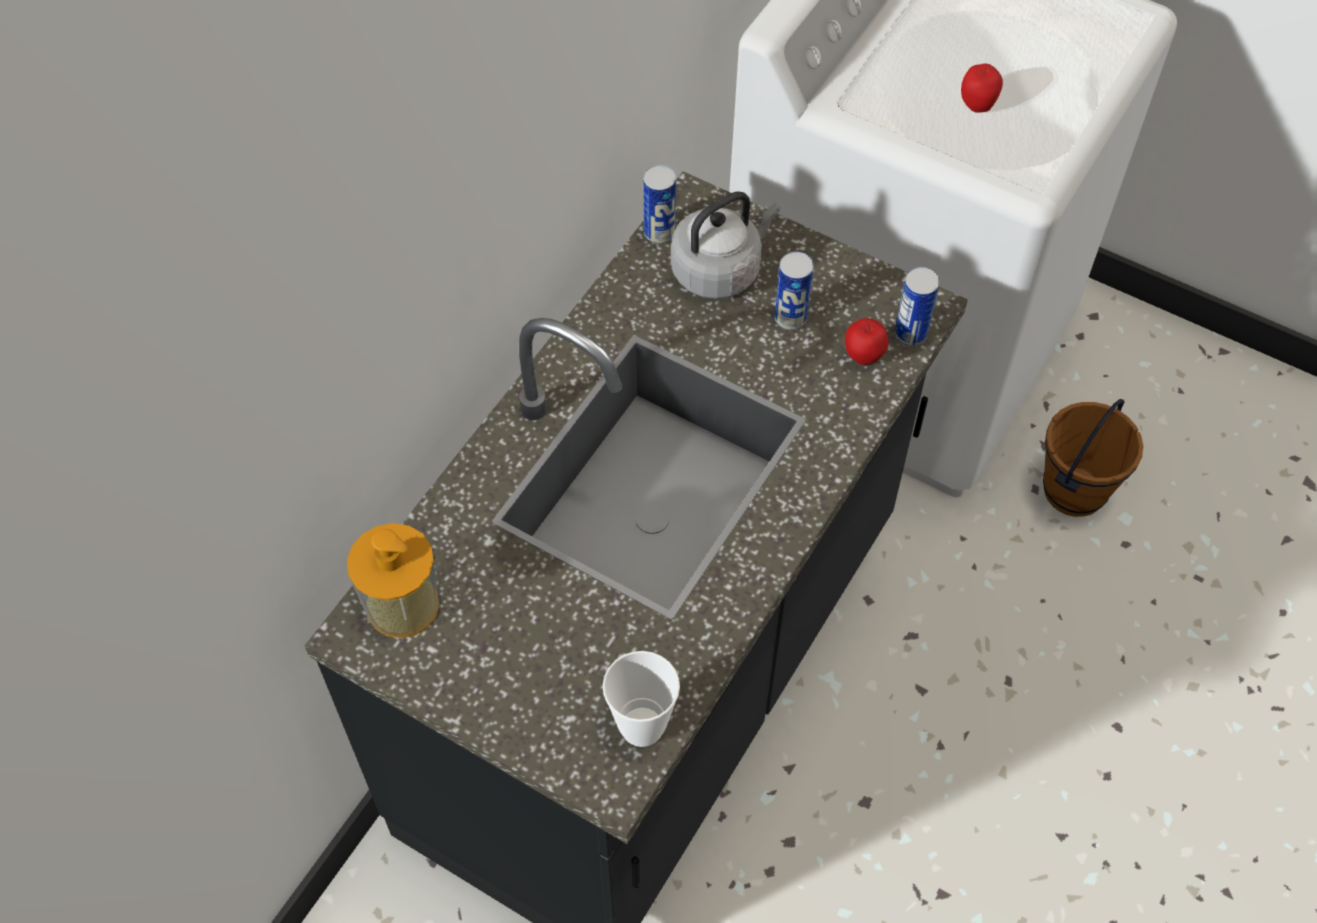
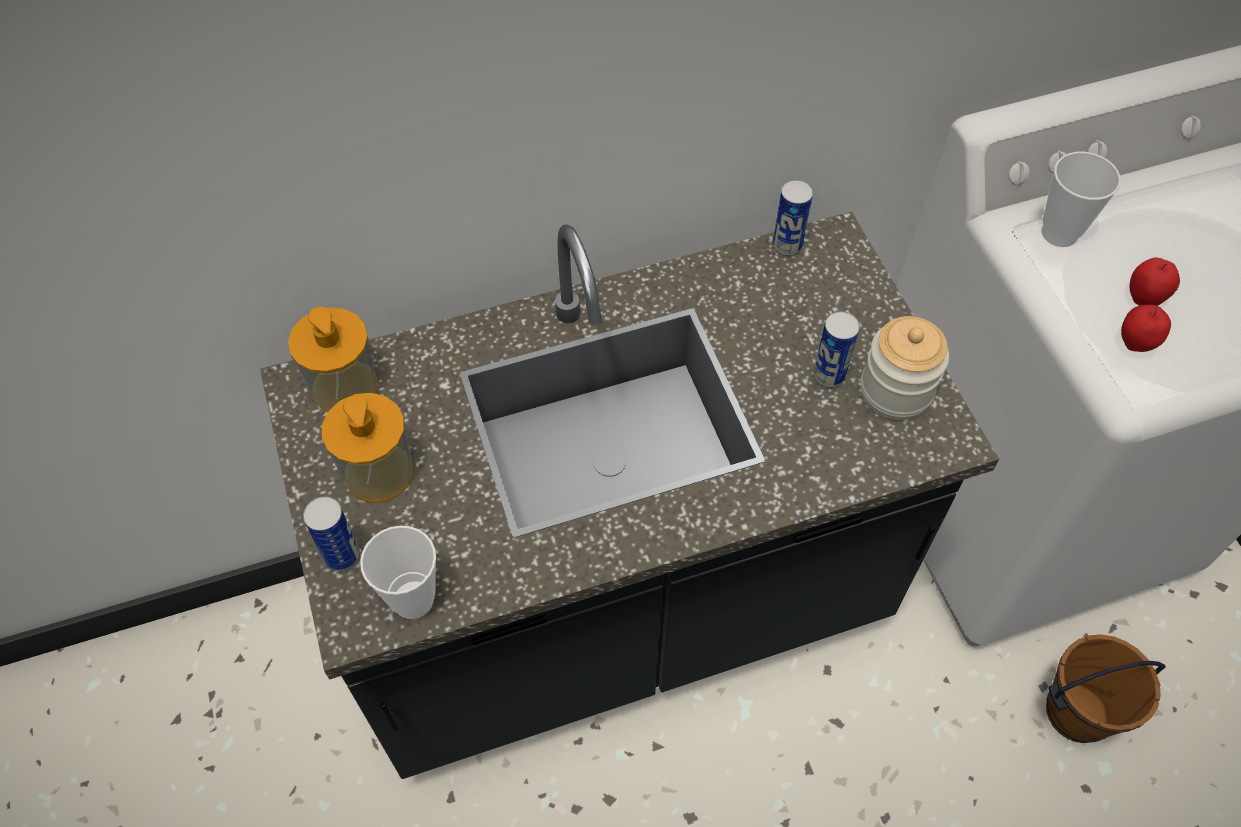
camera: 40 degrees right, 0 degrees up
grey kettle [671,191,780,299] -> none
apple [845,318,888,365] -> apple moved to [1121,305,1171,352]
can [895,267,940,346] -> can moved to [303,496,360,571]
none -> soap dispenser [322,393,413,503]
none -> jar [861,316,949,420]
none -> cup [1042,152,1121,247]

